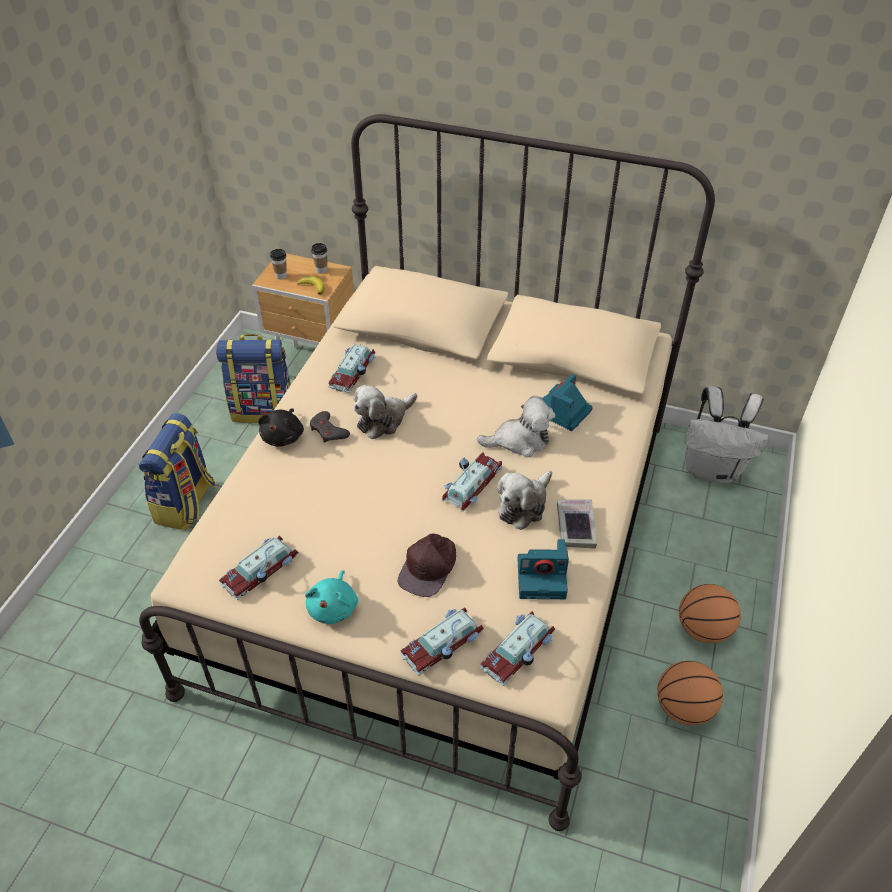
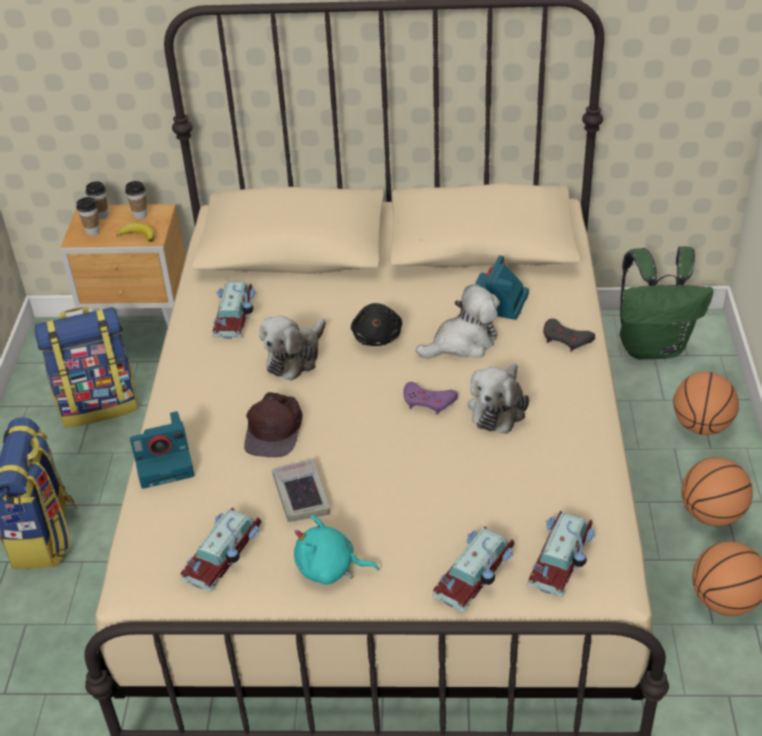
camera: 15 degrees left, 5 degrees down
black plush toy [258,408,304,446] -> black plush toy moved to [351,303,402,346]
turquoise plush toy [305,570,358,624] -> turquoise plush toy turned 105 degrees clockwise [294,516,379,584]
grey game controller [310,411,350,443] -> grey game controller moved to [543,318,595,352]
brown cap [398,534,456,597] -> brown cap moved to [244,392,303,457]
toy car [442,452,502,512] -> purple game controller [404,382,458,415]
camera [517,539,569,599] -> camera moved to [130,411,194,489]
book [557,499,597,549] -> book moved to [272,459,330,522]
white backpack [685,386,769,484] -> green backpack [620,246,713,359]
none -> cup [86,181,108,219]
none -> basketball [673,372,739,435]

